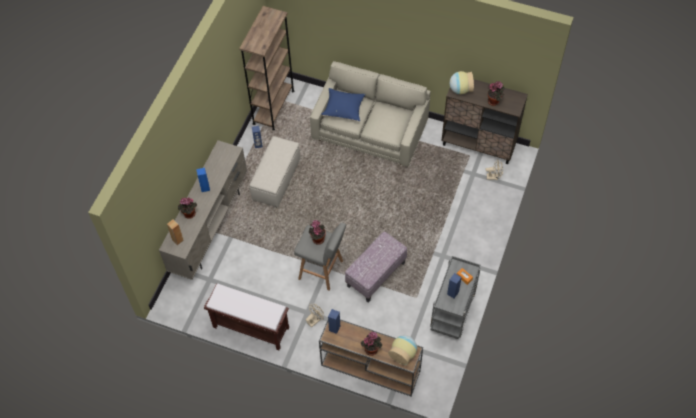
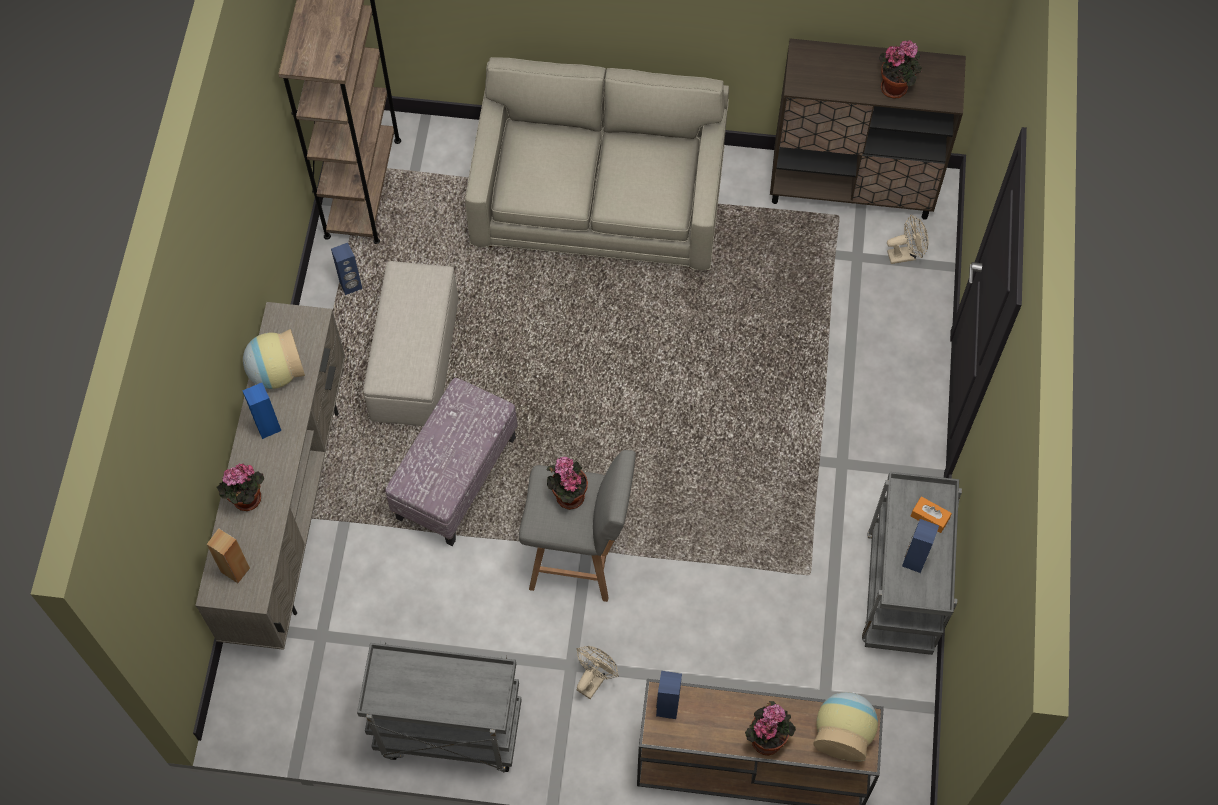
camera: 15 degrees left, 5 degrees up
brown bench [204,283,289,350] -> grey cart [357,641,522,772]
blue pillow [321,88,366,121] -> none
ottoman [345,231,407,303] -> ottoman moved to [385,378,518,546]
vase [450,71,474,94] -> vase moved to [243,329,305,389]

